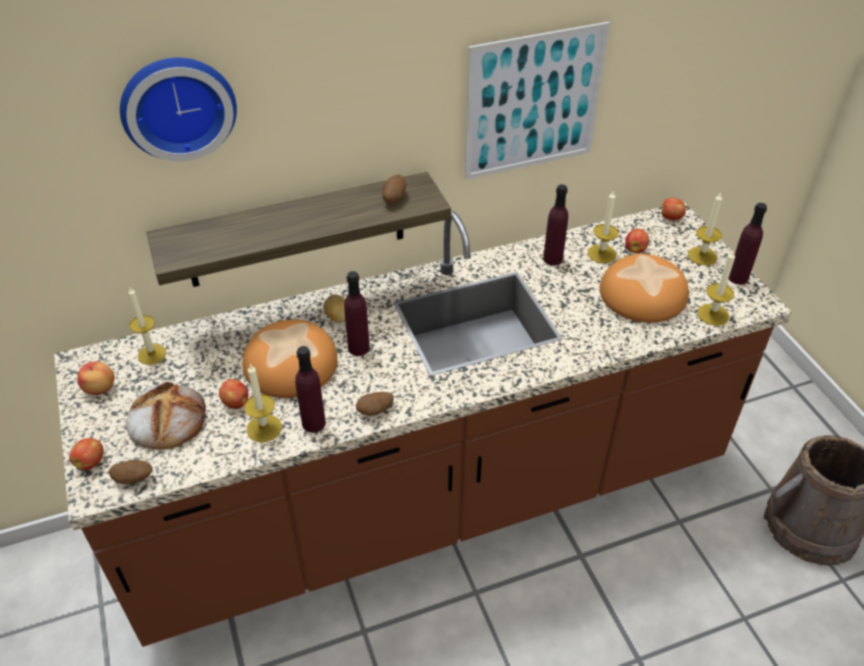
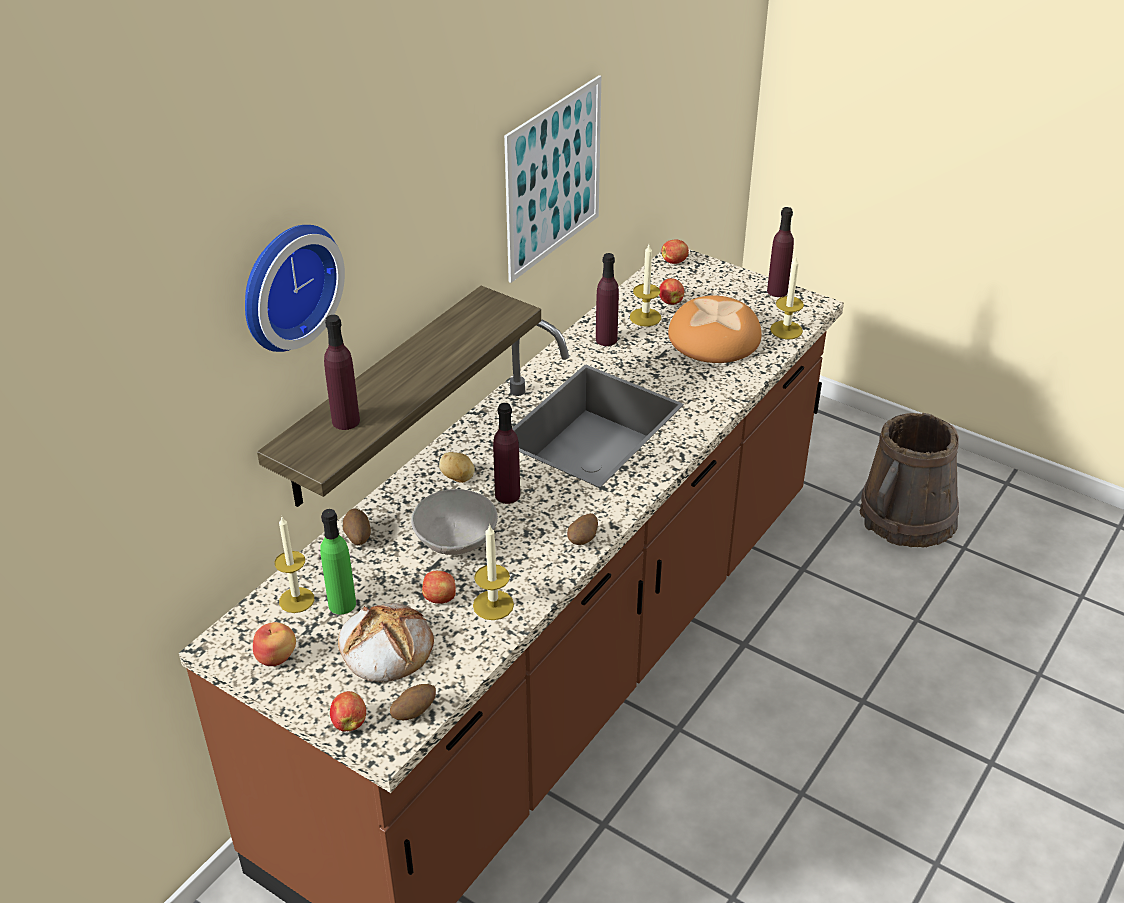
camera: 35 degrees left, 5 degrees down
bread [243,319,338,398] -> grey bowl [411,489,498,555]
purple bottle [295,346,326,433] -> purple bottle moved to [324,315,360,430]
potato [382,175,406,203] -> potato moved to [343,509,371,545]
candle [688,193,722,265] -> none
none -> green bottle [320,509,356,614]

